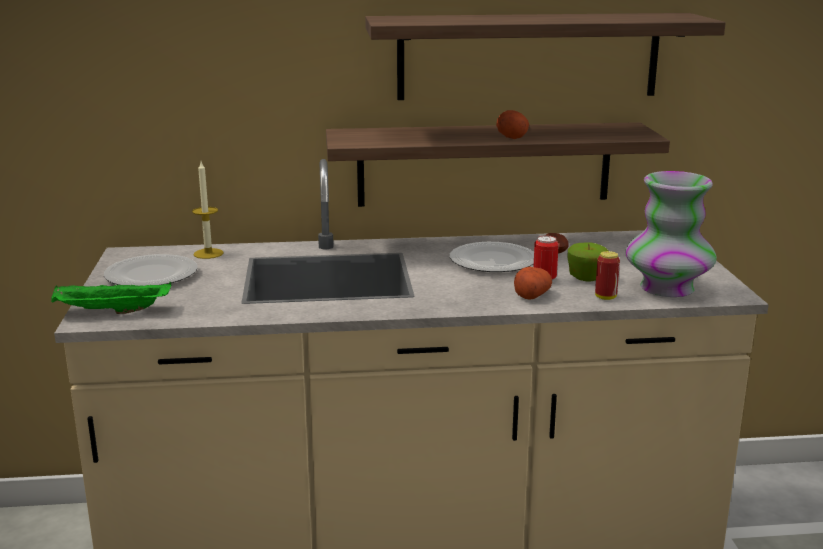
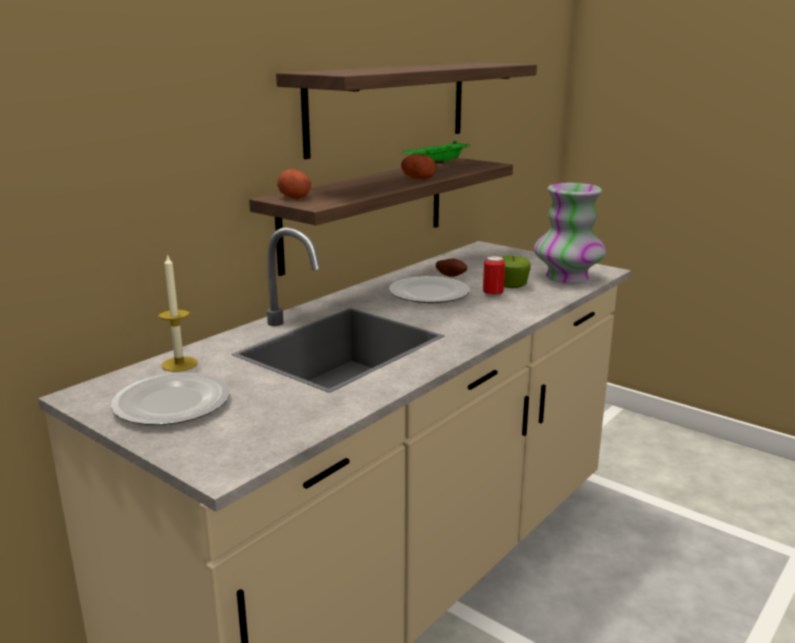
camera: 45 degrees left, 0 degrees up
green tray [51,281,171,314] -> green tray moved to [403,141,470,165]
potato [514,267,552,300] -> potato moved to [277,169,311,199]
can [595,251,620,300] -> none

